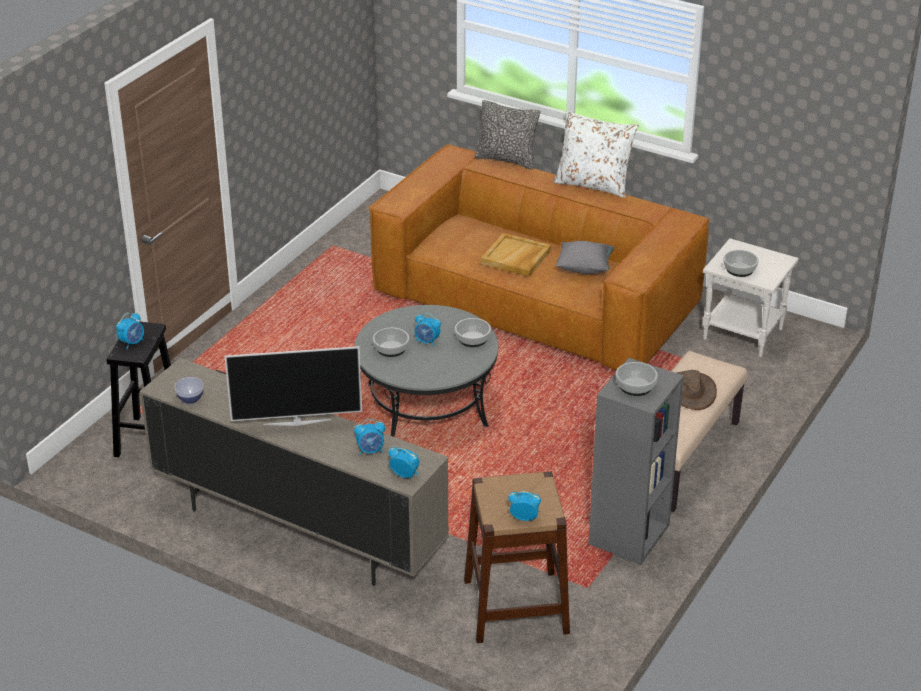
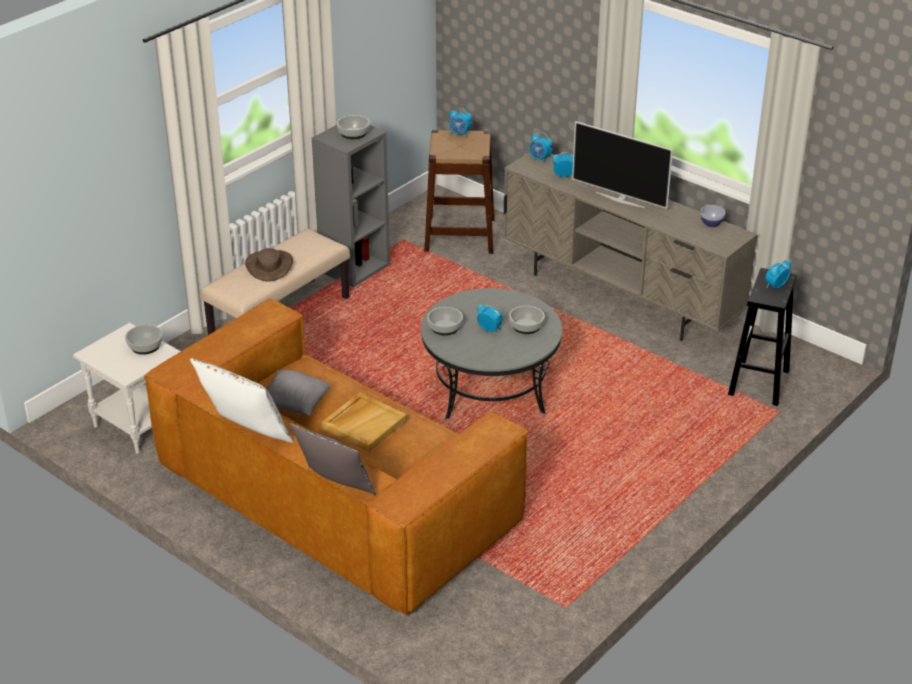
camera: 170 degrees left, 0 degrees up
television [225,346,362,426] -> television turned 150 degrees counterclockwise [572,121,673,209]

